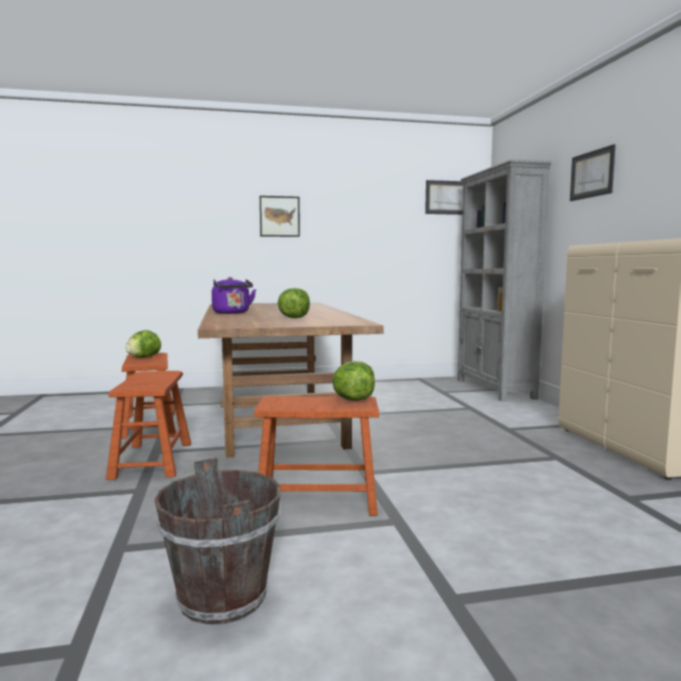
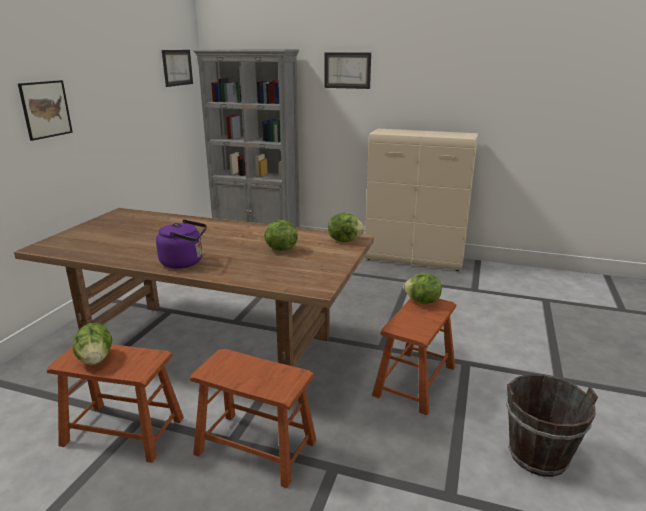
camera: 60 degrees left, 15 degrees up
none -> lettuce [328,213,365,242]

